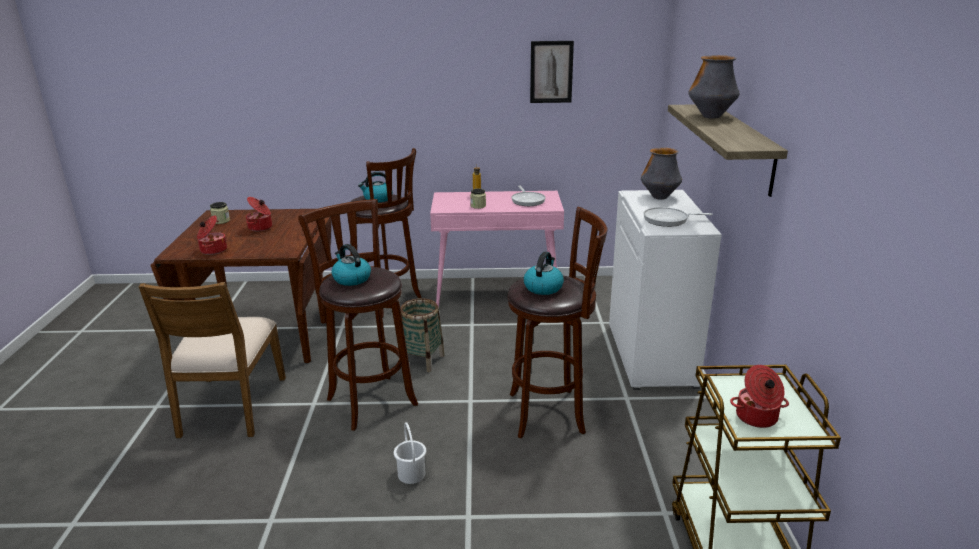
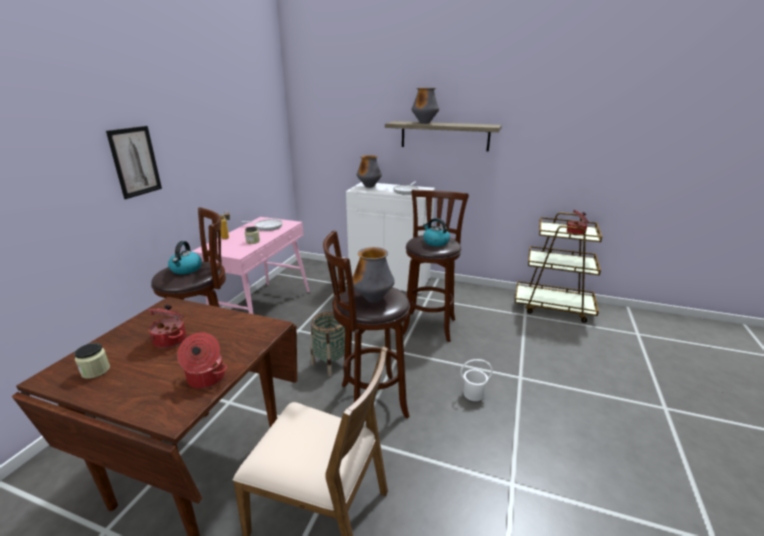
camera: 70 degrees left, 0 degrees up
kettle [331,244,371,286] -> vase [352,247,395,302]
picture [530,41,574,103] -> picture moved to [106,126,162,199]

